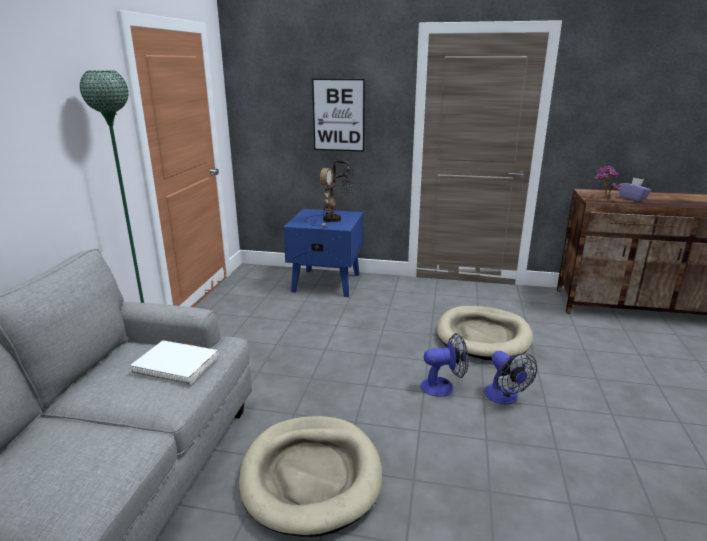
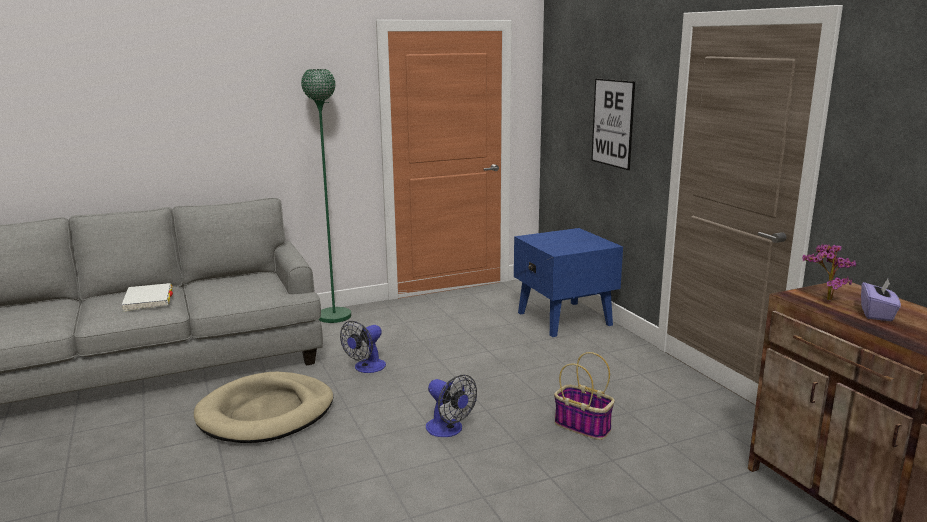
camera: 55 degrees right, 5 degrees down
white book [130,340,219,384] -> white book moved to [122,283,173,312]
table lamp [305,160,354,227] -> none
beige dog bed [436,306,533,360] -> basket [554,352,615,440]
fan [484,351,537,404] -> fan moved to [340,321,386,373]

